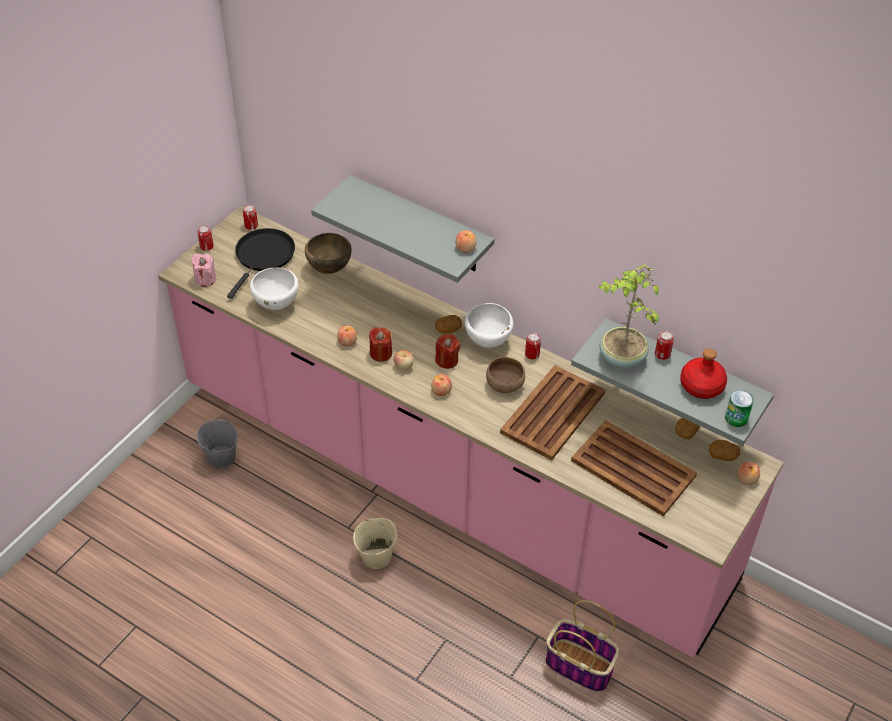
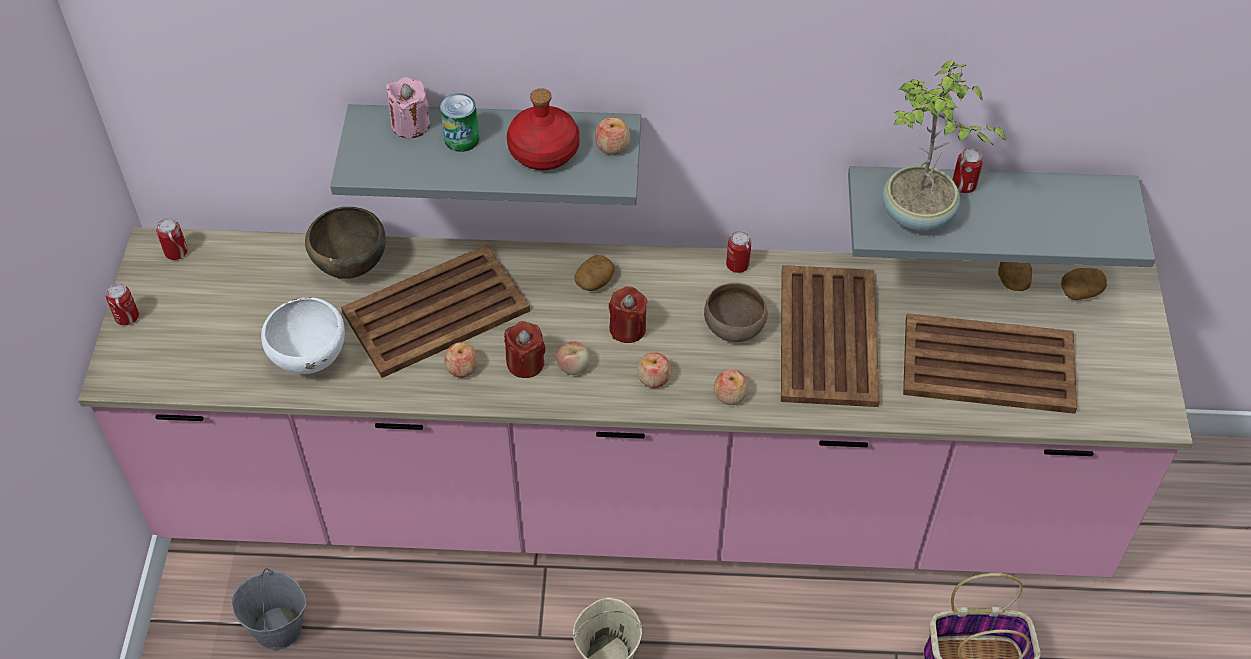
camera: 30 degrees left, 5 degrees up
pink candle [191,254,216,287] -> pink candle moved to [386,77,430,138]
black frying pan [227,228,295,299] -> none
white bowl [465,303,513,348] -> none
red bottle [680,349,727,399] -> red bottle moved to [507,88,580,170]
can [725,390,754,427] -> can moved to [440,93,479,152]
apple [738,462,760,485] -> apple moved to [714,369,748,405]
none -> brown tray [341,244,530,378]

